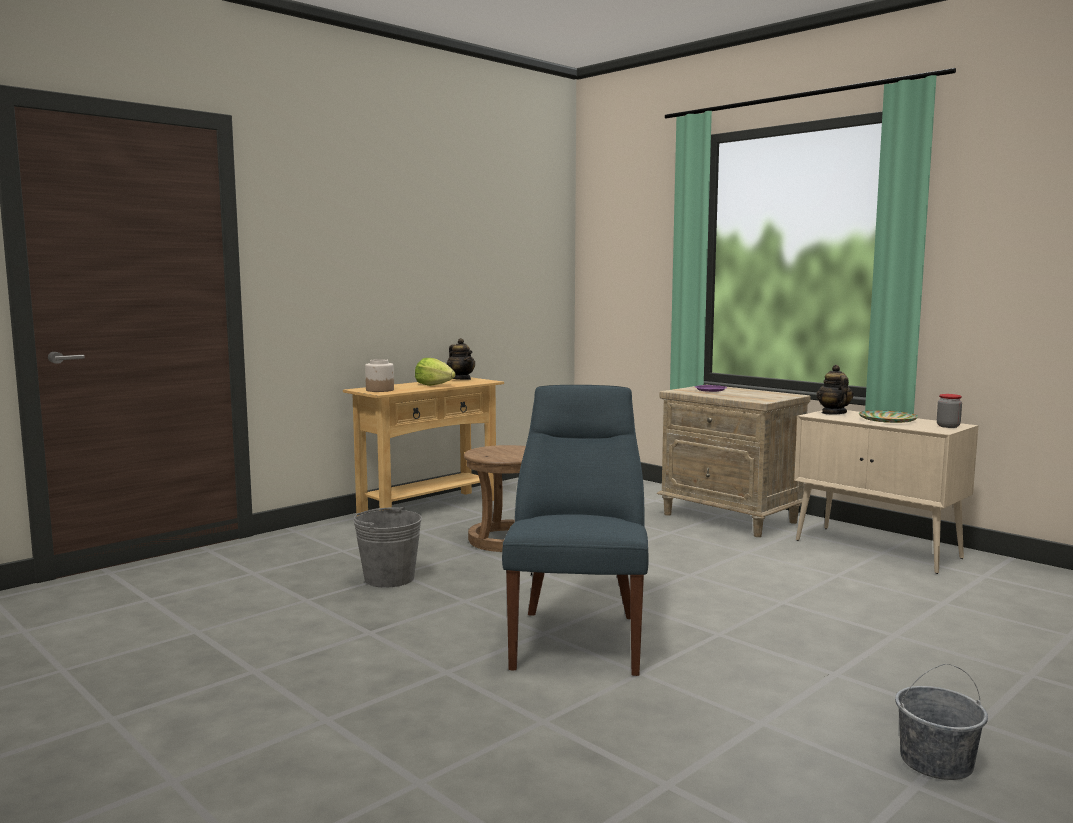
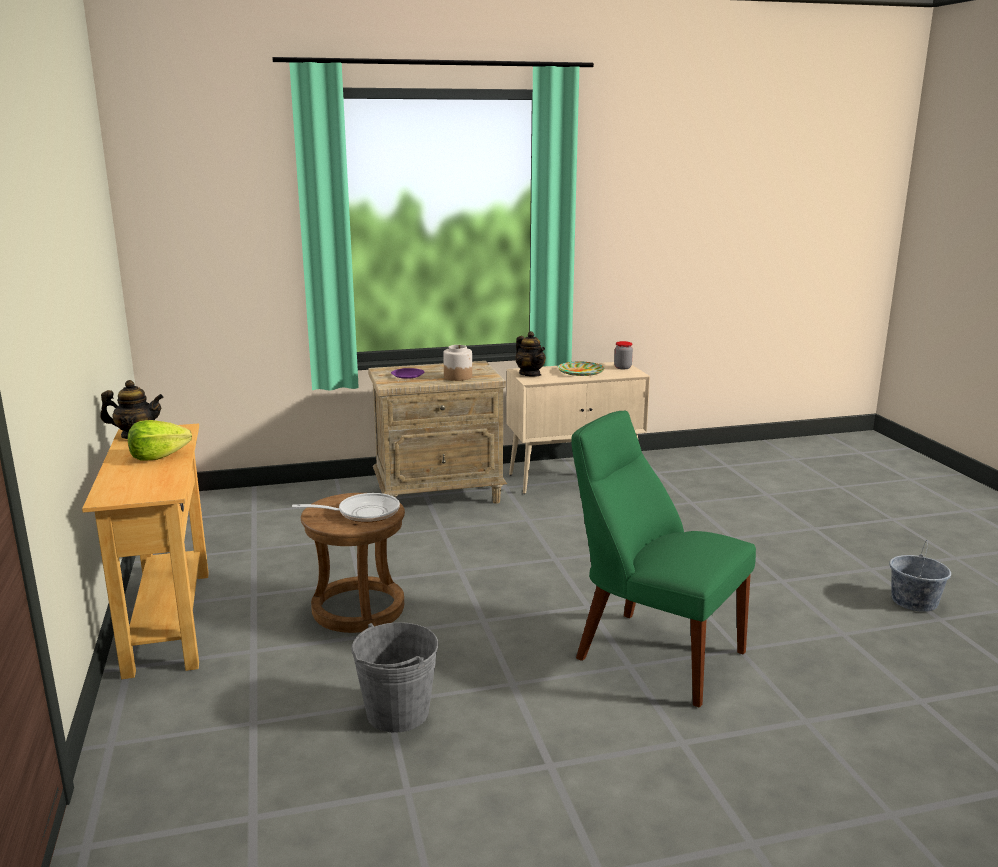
camera: 60 degrees left, 10 degrees up
jar [365,359,394,392] -> jar moved to [443,345,472,381]
blue chair [502,385,648,676] -> green chair [571,410,756,708]
teapot [816,365,853,414] -> teapot turned 150 degrees counterclockwise [515,331,546,377]
none -> frying pan [292,493,400,522]

